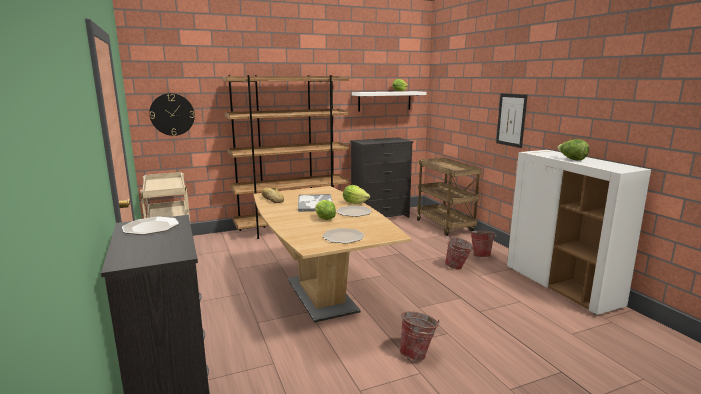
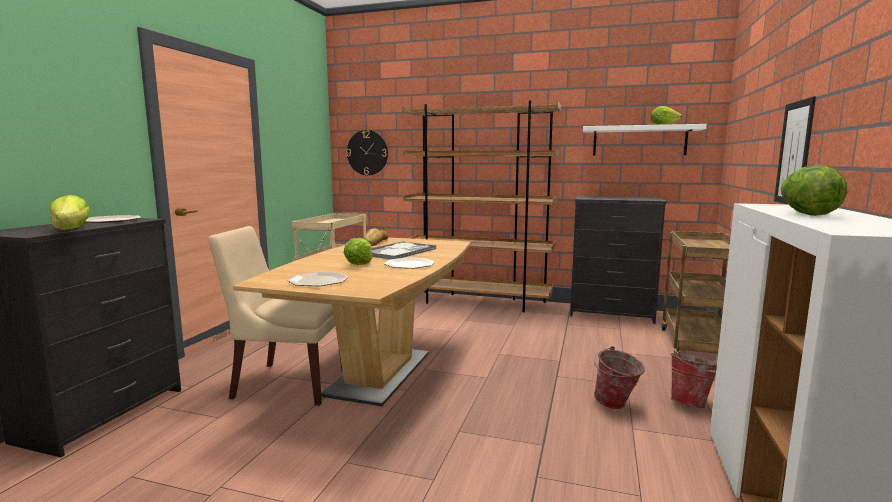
camera: 40 degrees right, 5 degrees down
lettuce [343,185,370,204] -> lettuce moved to [50,195,91,230]
bucket [400,312,440,361] -> none
none -> beige chair [208,226,342,406]

